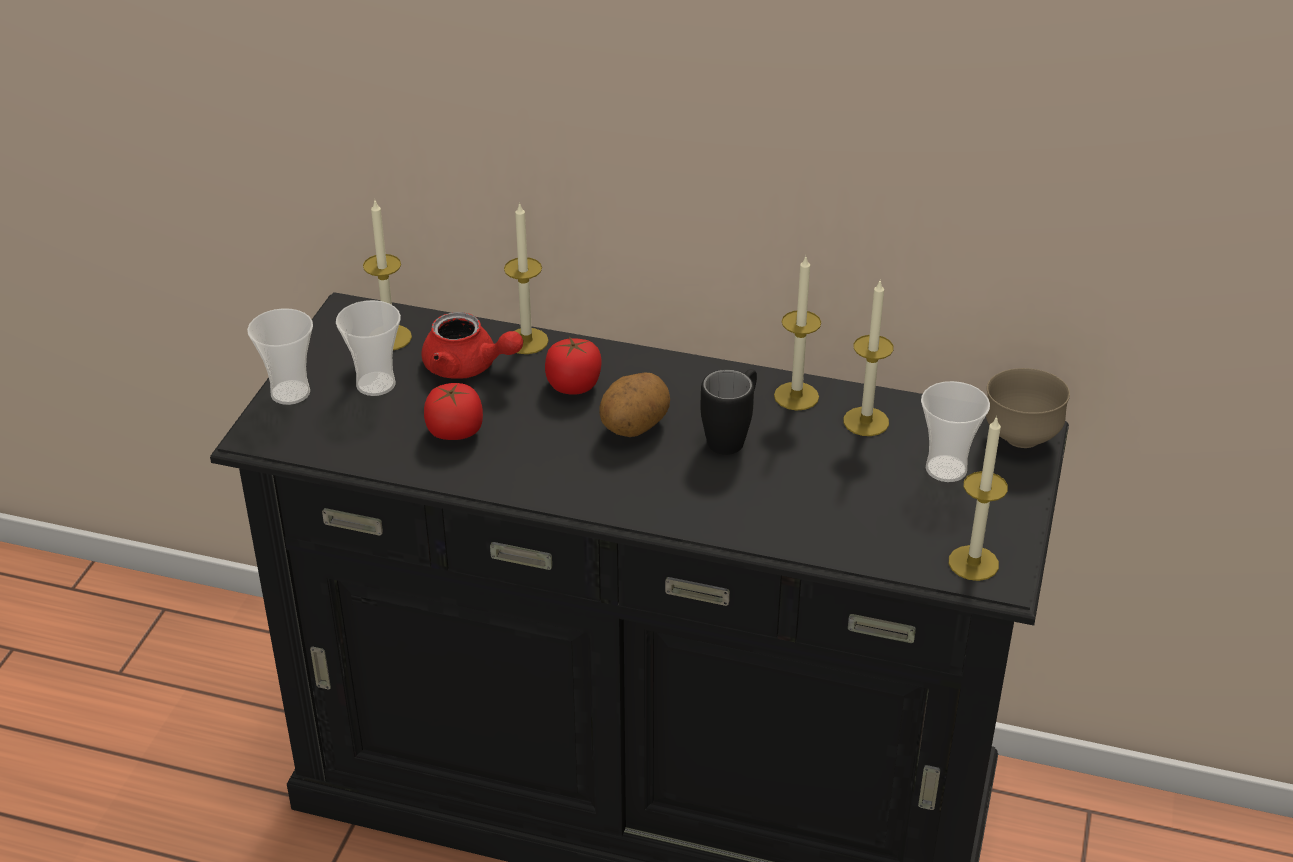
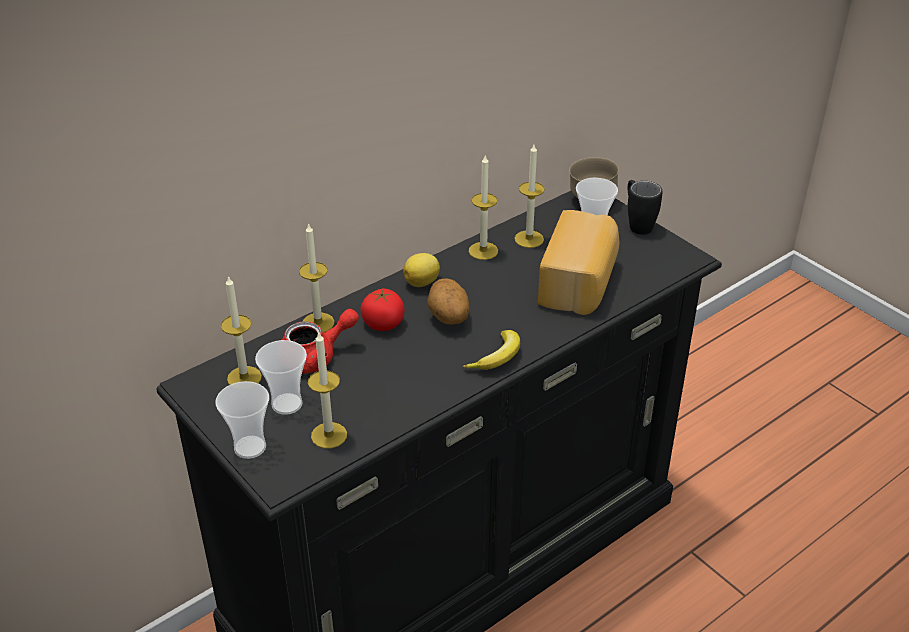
camera: 55 degrees left, 0 degrees up
tomato [424,383,483,440] -> none
black mug [700,369,757,455] -> black mug moved to [628,180,662,235]
candle [949,416,1008,581] -> candle moved to [308,333,347,448]
none -> lemon [403,253,440,287]
none -> banana [463,330,520,370]
none -> bread [538,210,619,315]

